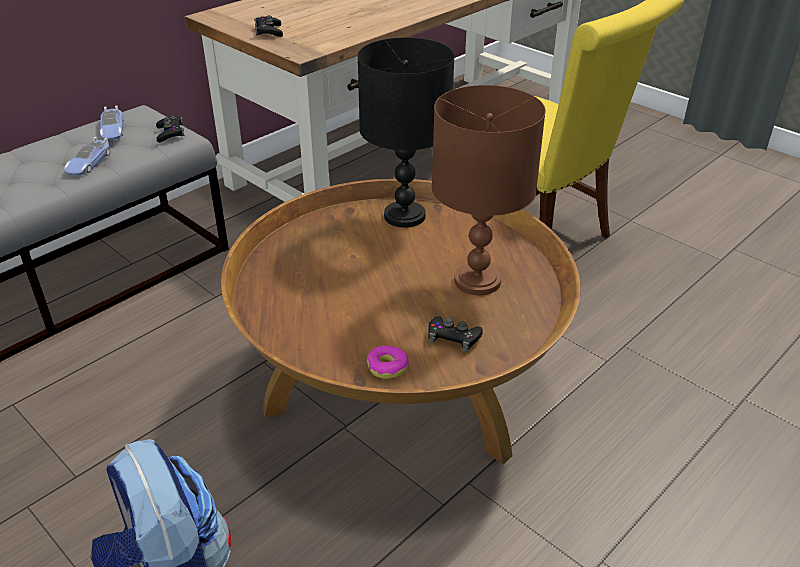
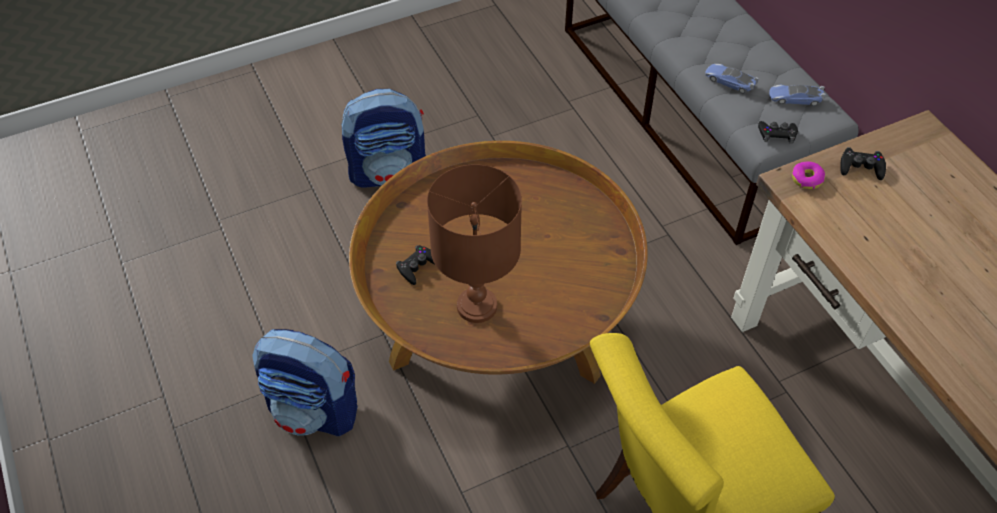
camera: 110 degrees right, 15 degrees up
black table lamp [357,38,455,228] -> none
donut [367,346,409,379] -> donut moved to [792,161,825,189]
none -> backpack [252,329,358,436]

